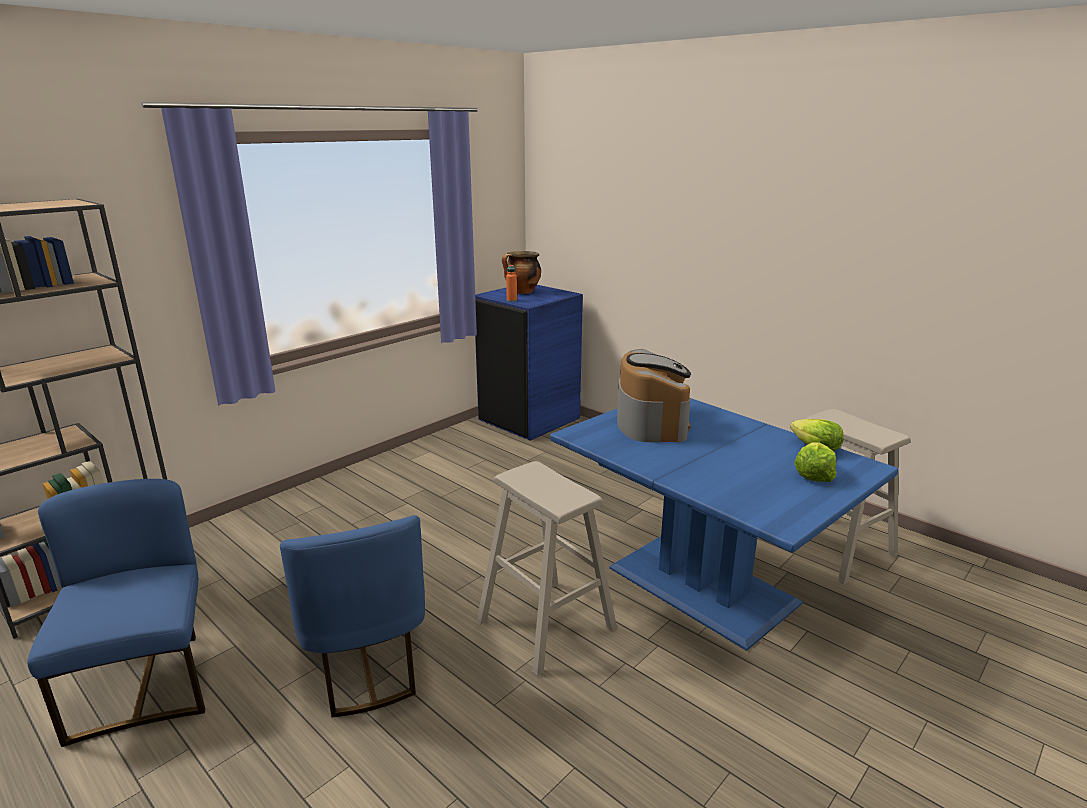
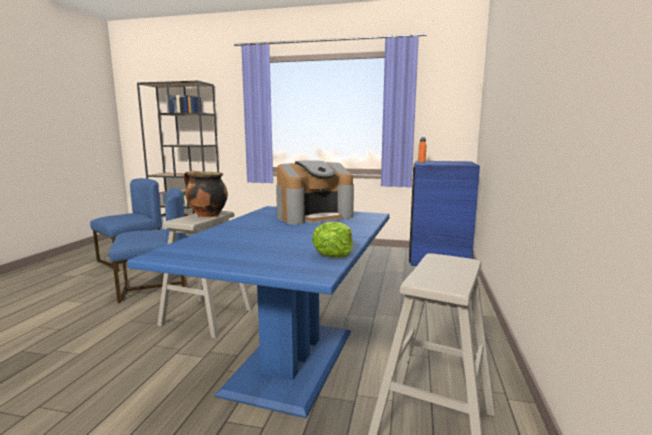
camera: 60 degrees right, 10 degrees down
blue chair [280,515,425,717] -> blue chair turned 150 degrees counterclockwise [109,188,187,303]
cooking pot [502,251,541,294] -> cooking pot moved to [184,171,228,217]
lettuce [795,443,837,482] -> none

